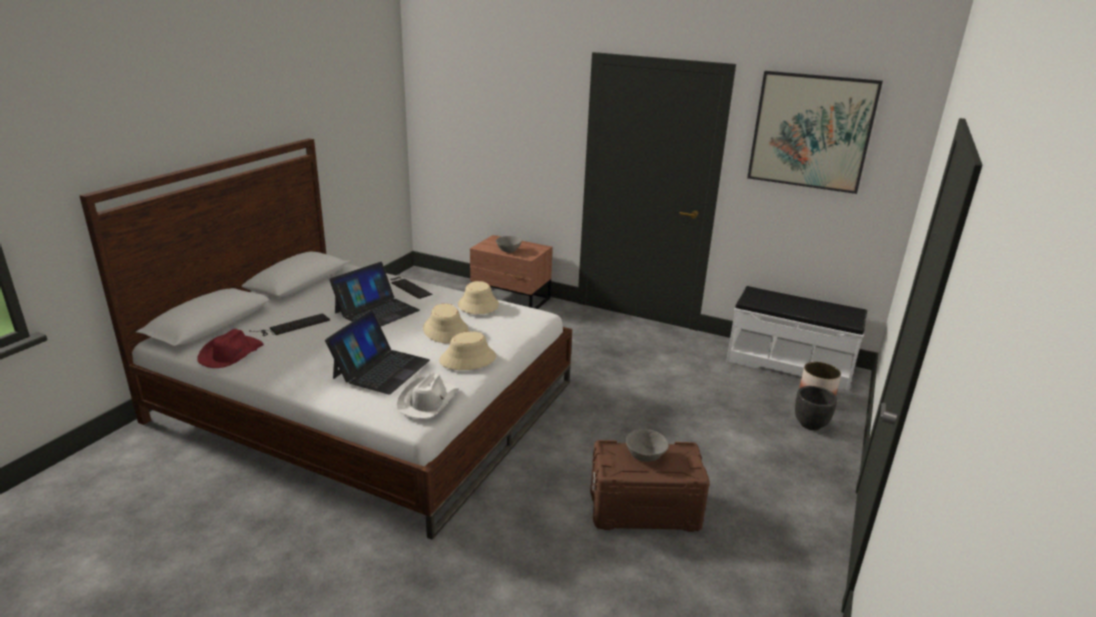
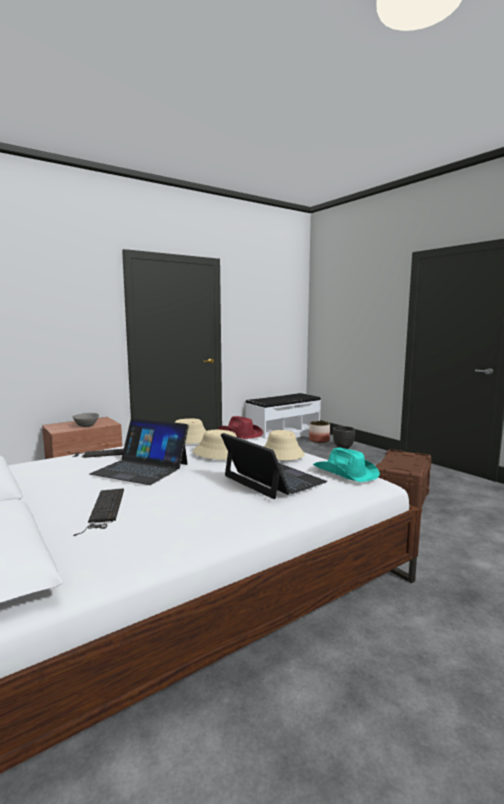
camera: 60 degrees left, 15 degrees down
red hat [197,329,264,368] -> red hat moved to [218,416,263,439]
laptop [329,262,420,327] -> laptop turned 135 degrees clockwise [90,418,189,485]
white hat [396,373,459,419] -> turquoise hat [313,447,380,482]
grey bowl [626,429,669,462] -> none
picture [747,71,883,194] -> none

